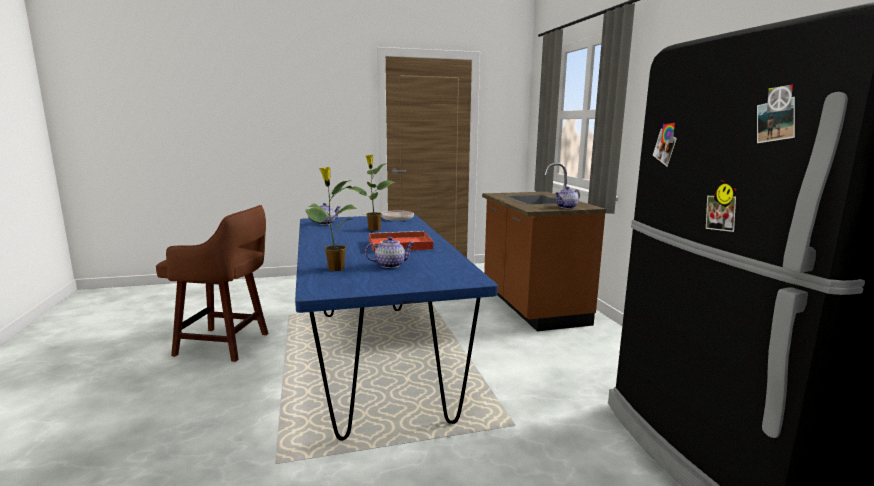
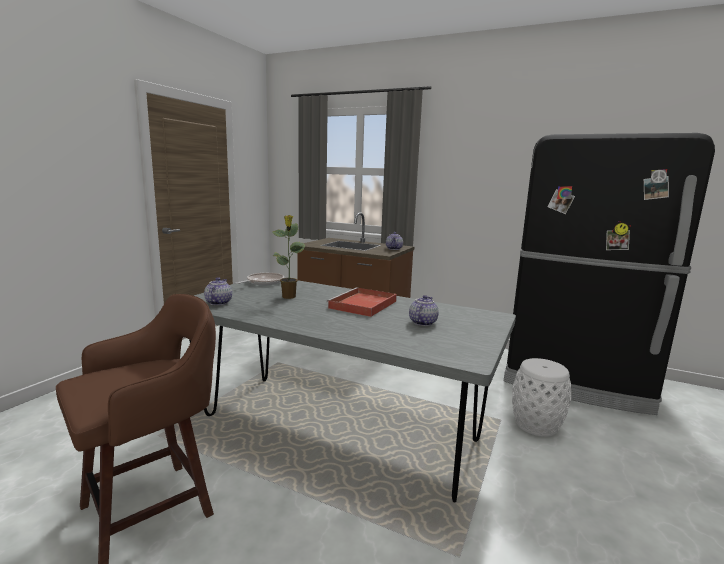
camera: 50 degrees left, 0 degrees up
blue dining table [295,214,498,441] -> grey dining table [189,280,516,503]
potted plant [305,167,357,271] -> none
none -> white stool [512,358,571,437]

